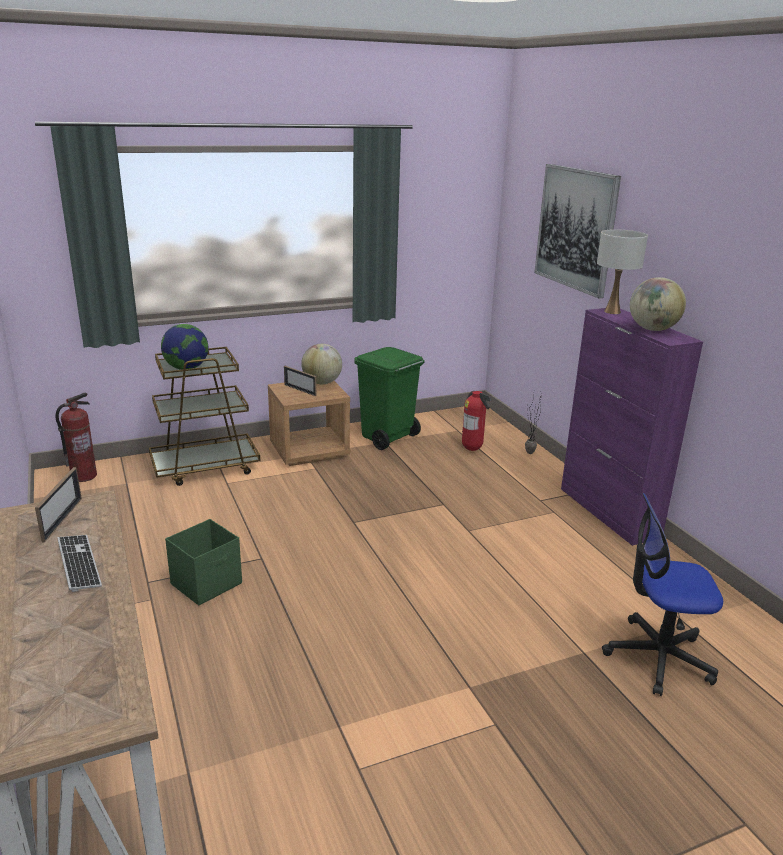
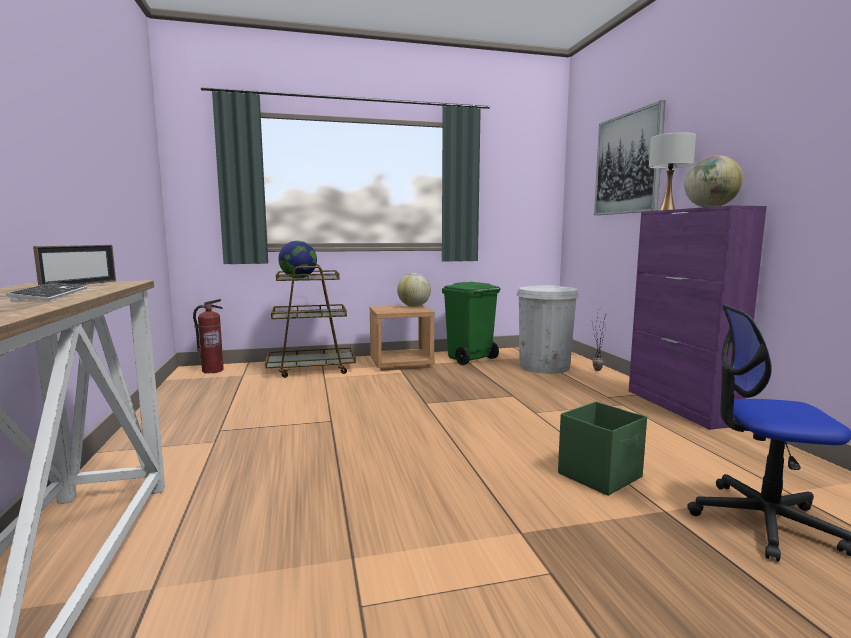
camera: 10 degrees right, 15 degrees down
green storage box [165,519,242,606] -> green storage box moved to [558,402,647,496]
picture frame [284,366,316,396] -> none
fire extinguisher [462,391,492,451] -> white trash can [516,285,579,374]

